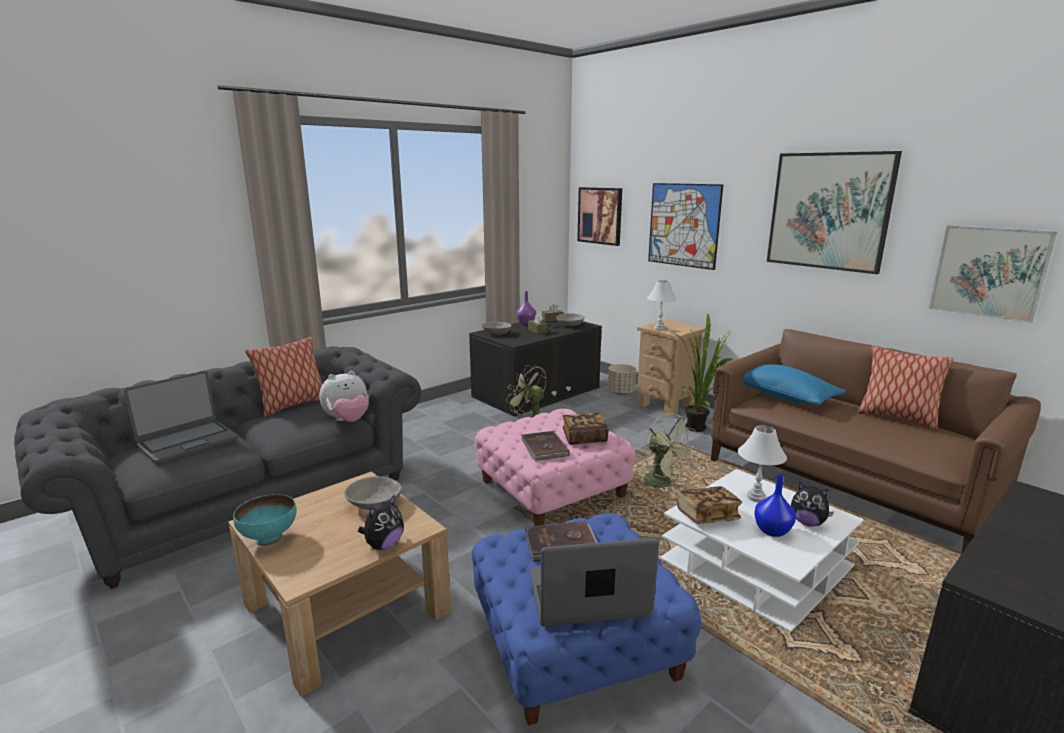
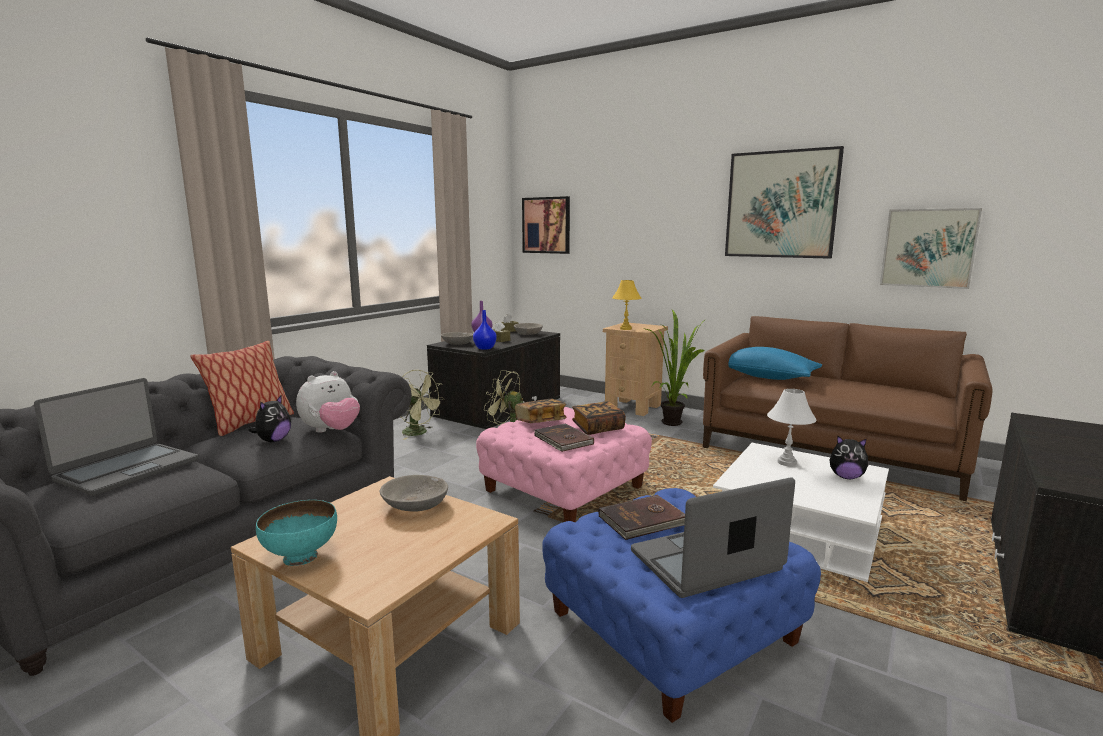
camera: 15 degrees left, 5 degrees down
plush toy [358,494,404,550] -> plush toy moved to [248,395,291,442]
beige planter [608,364,636,395] -> none
green fan [643,413,696,488] -> green fan moved to [400,370,444,440]
white table lamp [647,280,677,331] -> yellow table lamp [612,280,642,330]
picture [648,183,723,270] -> none
book [677,487,742,524] -> book moved to [515,399,566,423]
blue vase [754,475,796,537] -> blue vase moved to [473,310,497,350]
pillow [858,346,954,430] -> none

